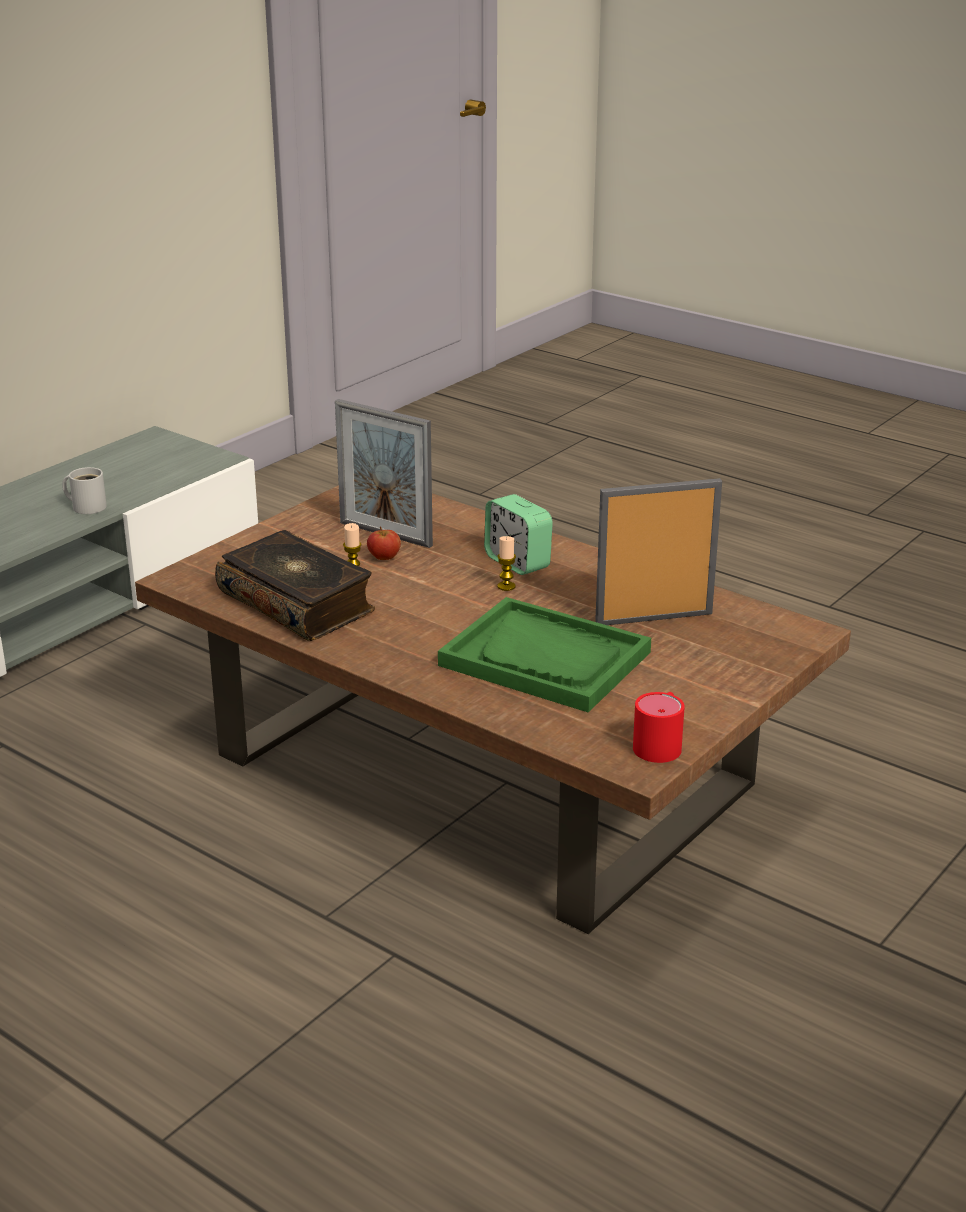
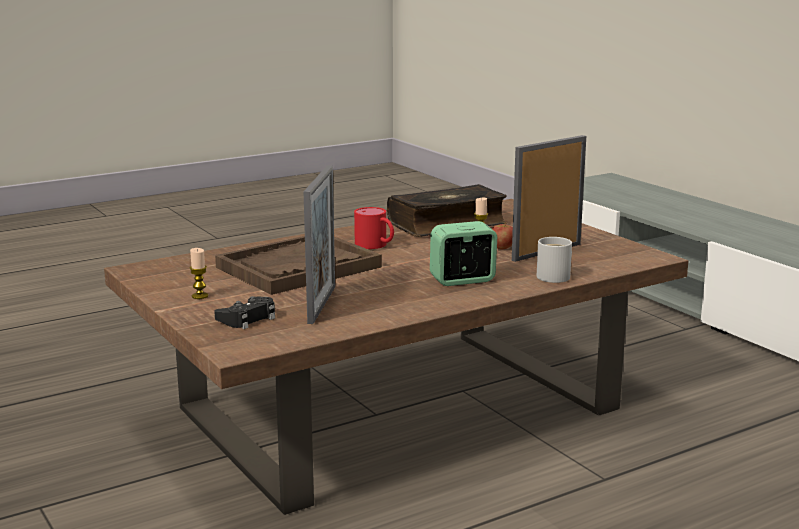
camera: 110 degrees right, 10 degrees down
white mug [62,467,107,514] -> white mug moved to [537,237,572,283]
green tray [438,597,651,712] -> brown tray [215,236,382,295]
candle [497,536,516,591] -> candle moved to [190,248,208,299]
red mug [633,692,685,763] -> red mug moved to [354,207,394,249]
none -> black game controller [214,296,275,329]

